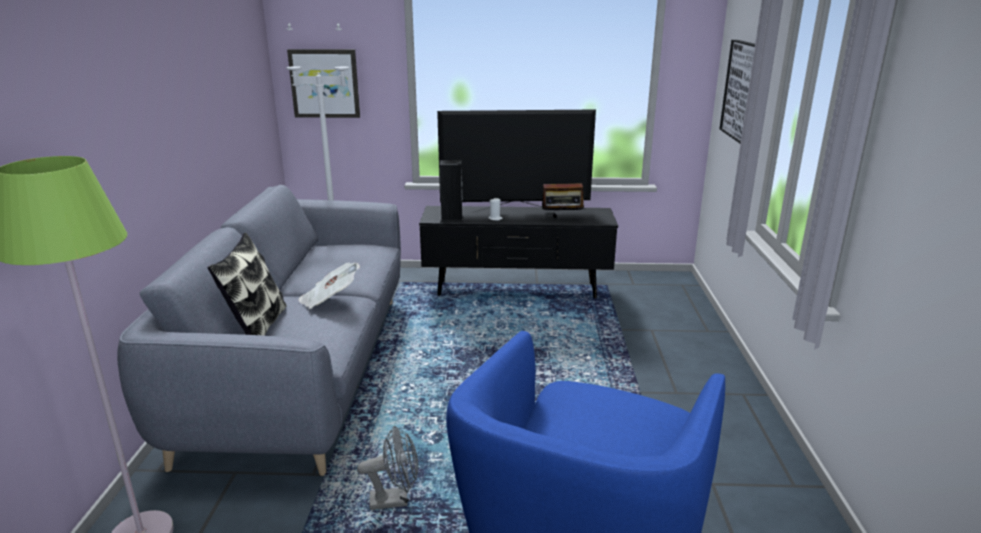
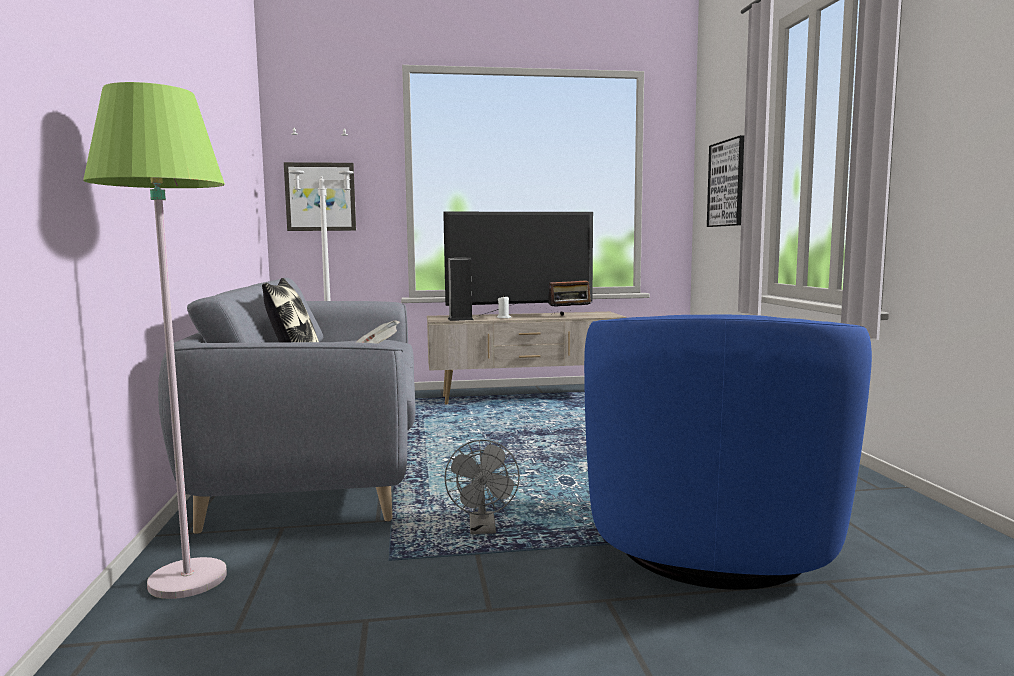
camera: 10 degrees left, 15 degrees down
grey fan [357,426,418,510] -> grey fan turned 105 degrees clockwise [444,439,520,534]
black tv stand [419,206,618,298] -> beige tv stand [427,312,627,405]

